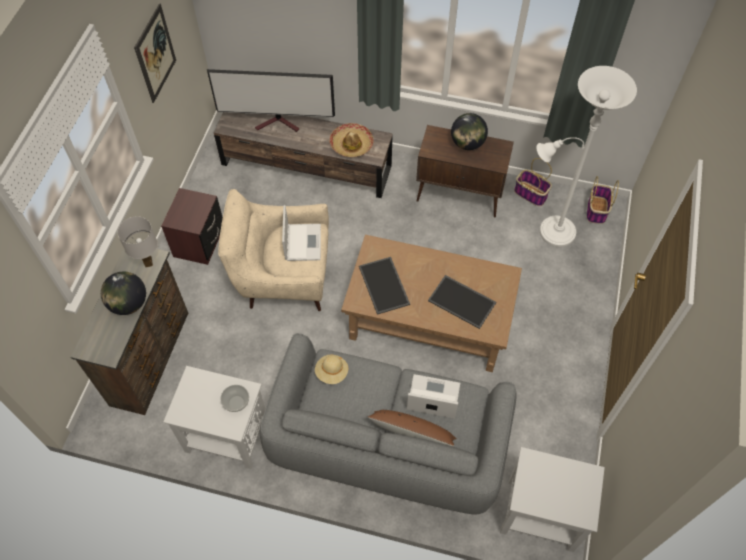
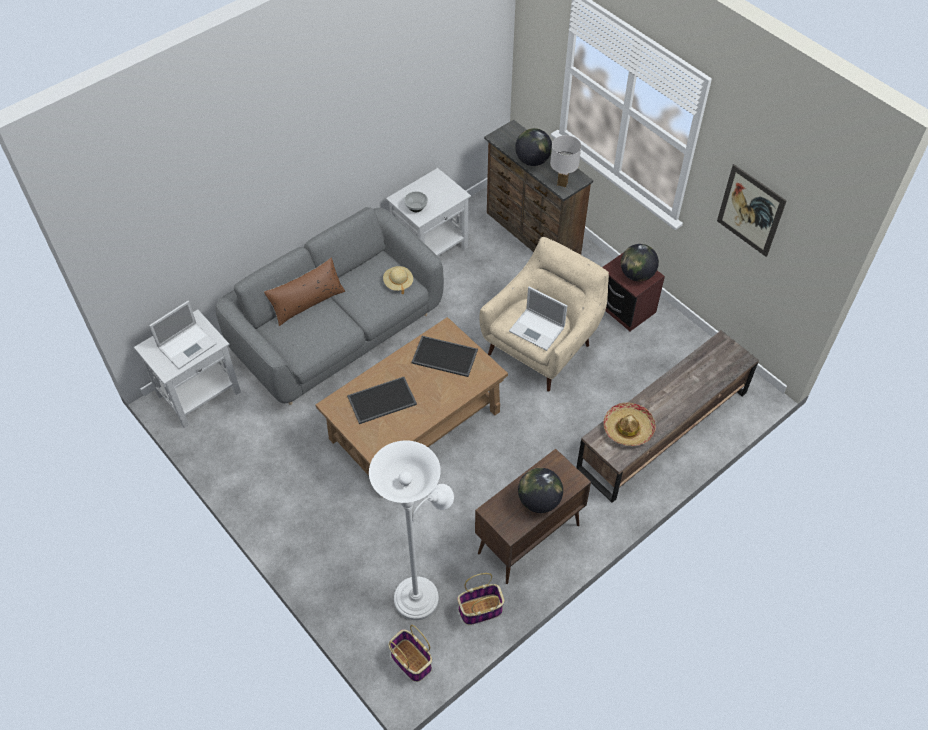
camera: 125 degrees right, 5 degrees down
television [207,69,335,132] -> none
laptop [407,374,460,419] -> laptop moved to [149,301,217,369]
none -> globe [621,244,659,281]

